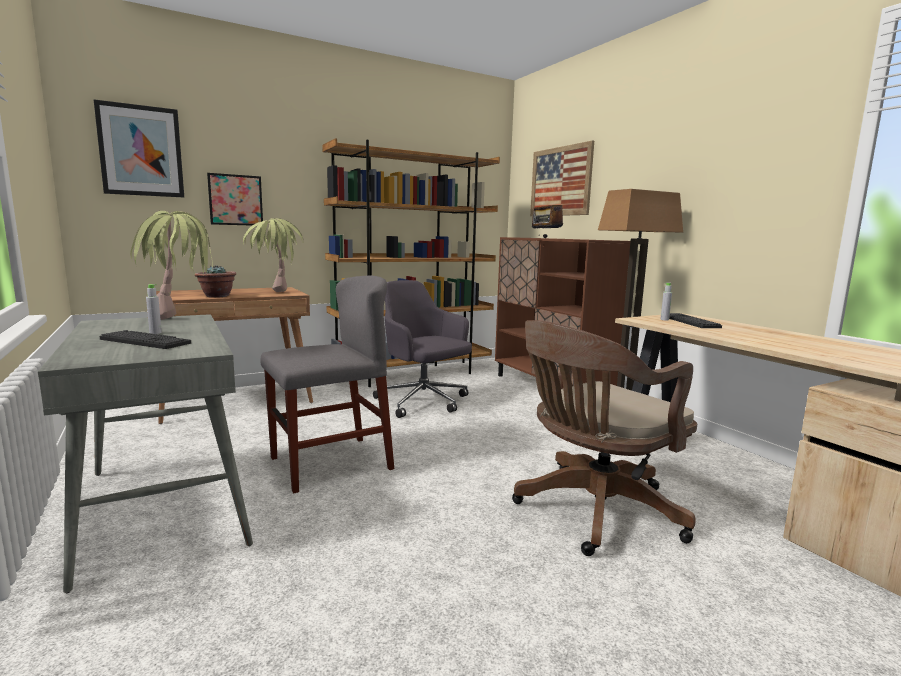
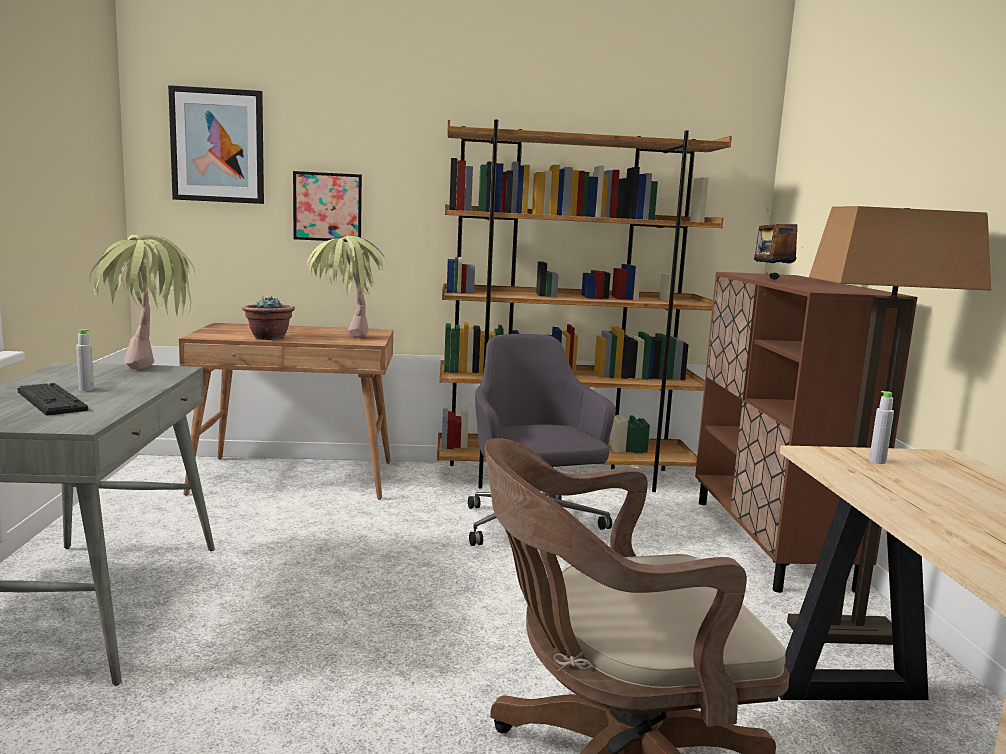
camera: 25 degrees right, 0 degrees up
grey chair [261,276,394,494] -> none
picture [530,141,594,216] -> none
keyboard [669,313,722,328] -> none

